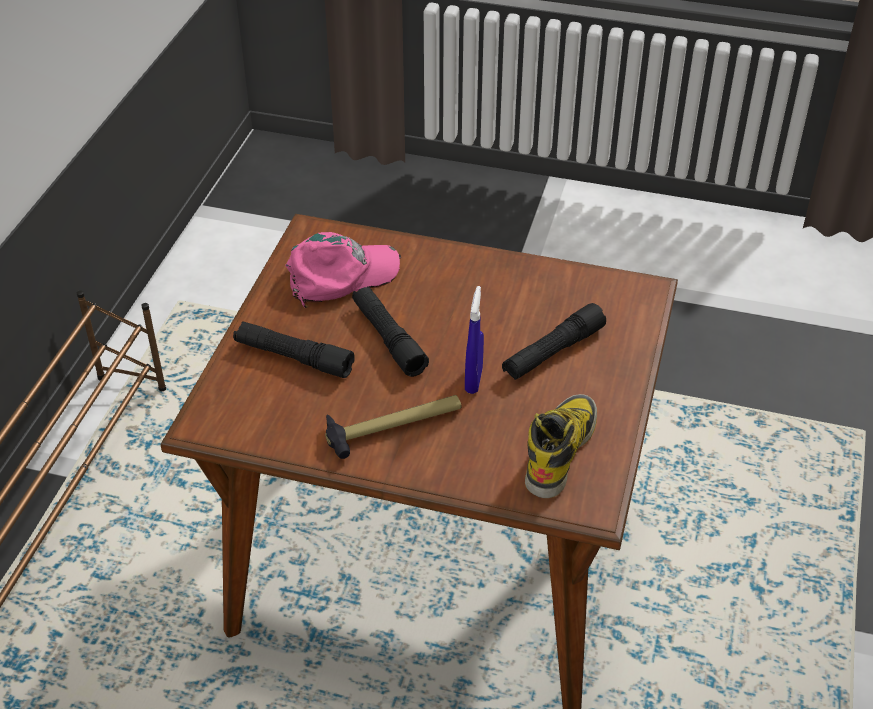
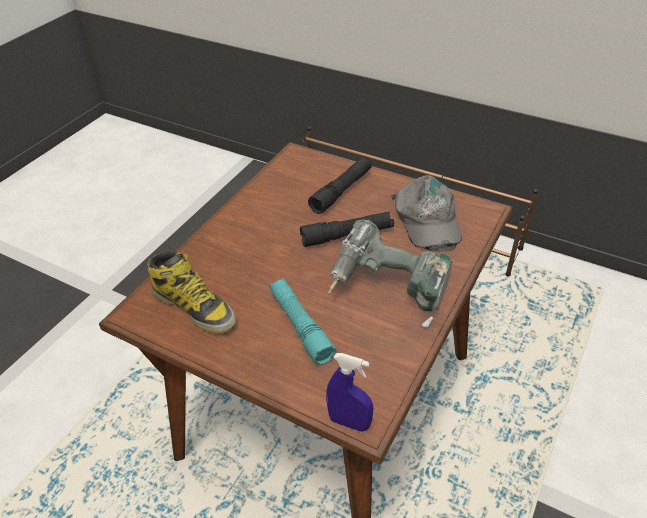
camera: 105 degrees right, 0 degrees up
pink cap [285,232,401,308] -> grey cap [391,175,462,252]
hammer [325,395,461,459] -> none
blue spray bottle [465,286,484,394] -> blue spray bottle moved to [326,353,373,432]
black flashlight [502,303,606,380] -> turquoise flashlight [269,279,336,365]
none -> power drill [328,220,452,328]

